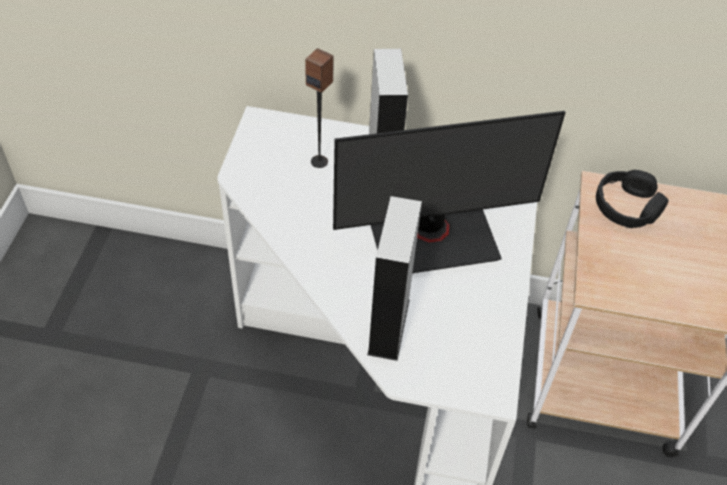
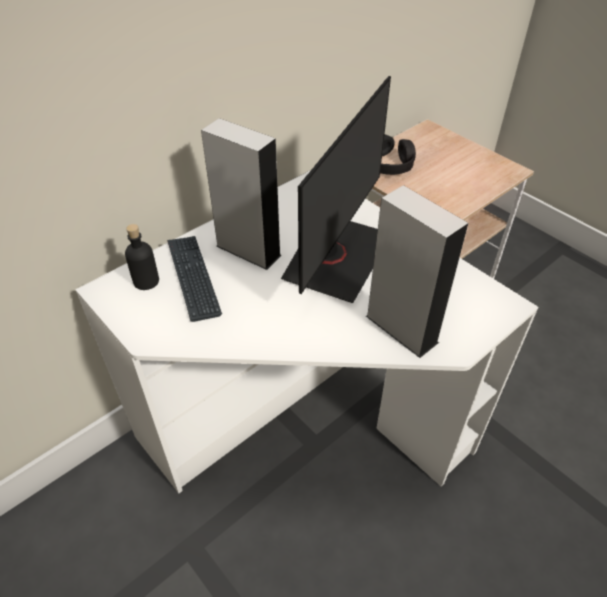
camera: 50 degrees left, 5 degrees down
speaker [305,48,334,168] -> keyboard [167,236,222,322]
none -> black bottle [125,224,159,290]

